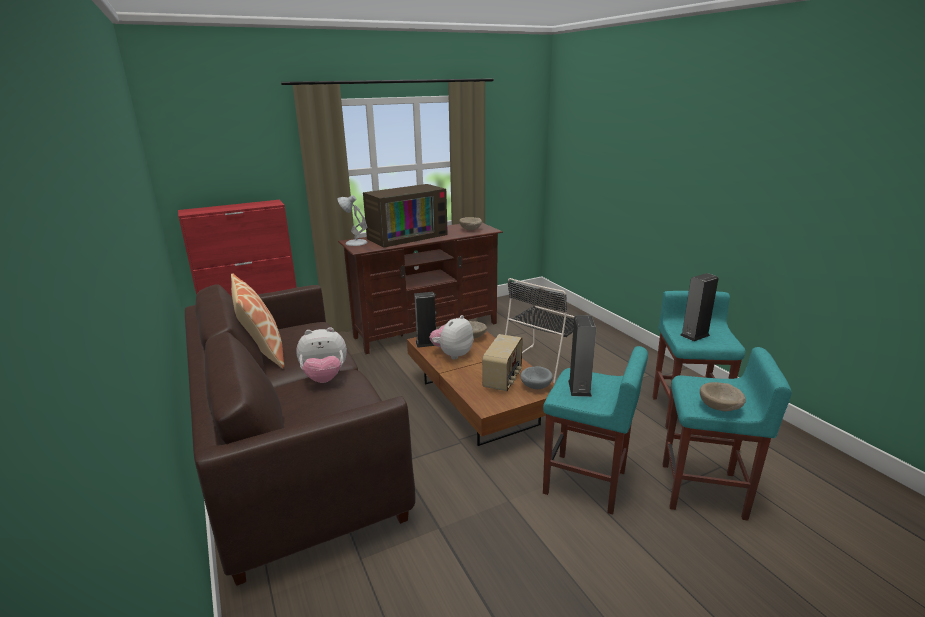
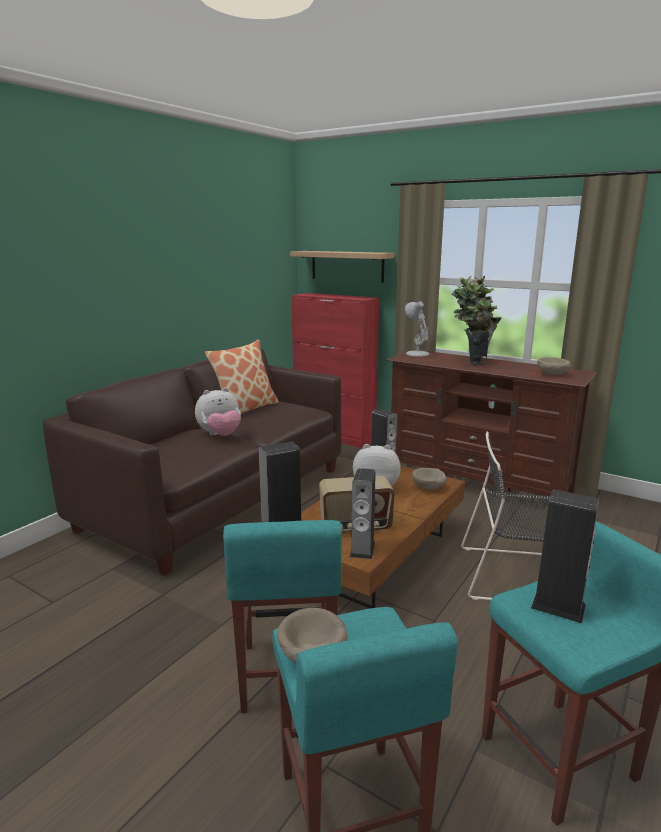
camera: 60 degrees right, 5 degrees down
plush toy [296,327,347,383] -> plush toy turned 75 degrees counterclockwise [195,388,241,436]
television [363,184,448,248] -> potted plant [451,276,502,366]
grey bowl [520,366,553,389] -> speaker [350,468,376,559]
none -> shelf [290,251,394,283]

